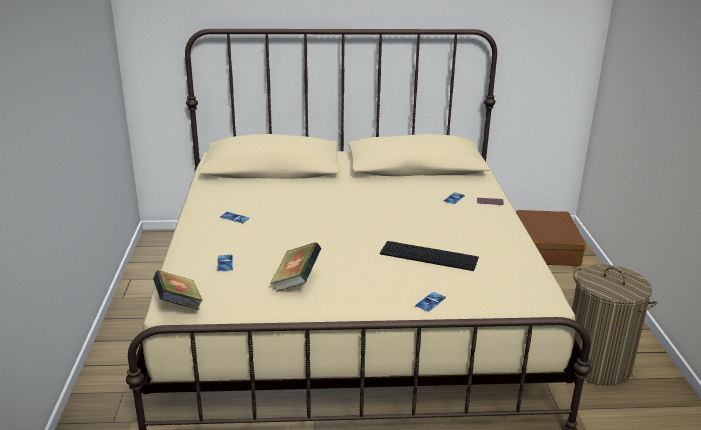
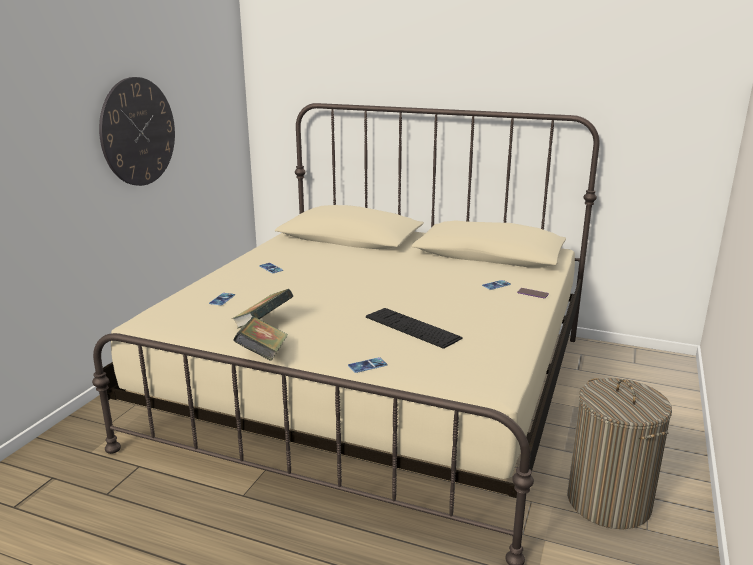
camera: 25 degrees right, 5 degrees down
book [153,270,203,310] -> book moved to [233,317,288,361]
brown suitcase [516,210,586,266] -> none
none -> wall clock [99,77,175,186]

